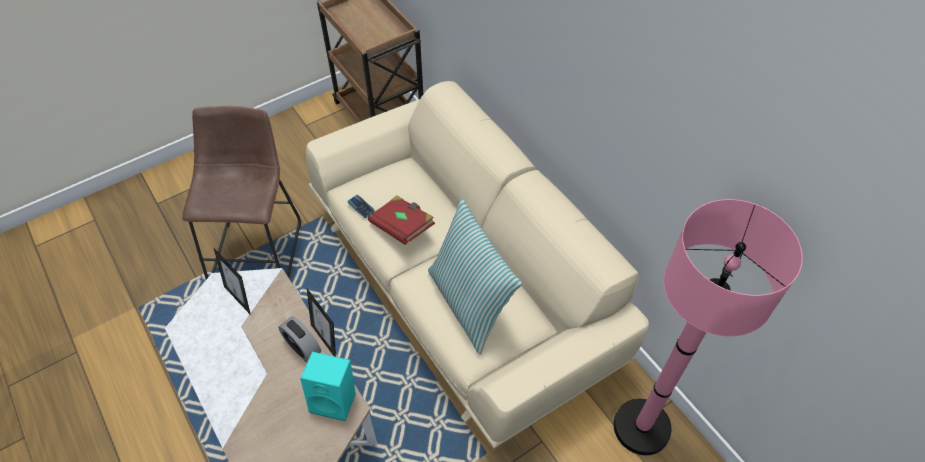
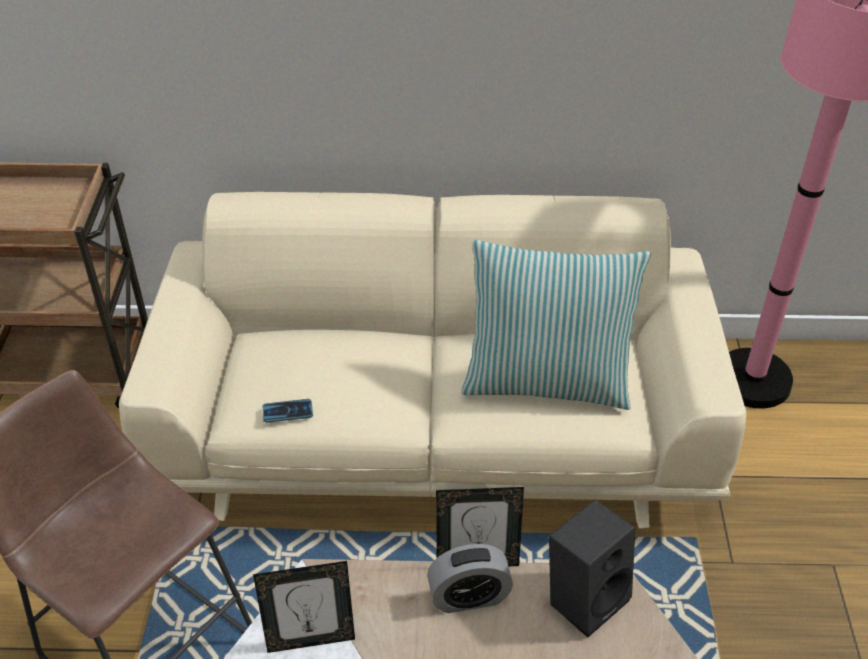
camera: 55 degrees left, 10 degrees down
turquoise speaker [300,352,356,421] -> black speaker [549,500,635,637]
red book [368,195,435,245] -> none

